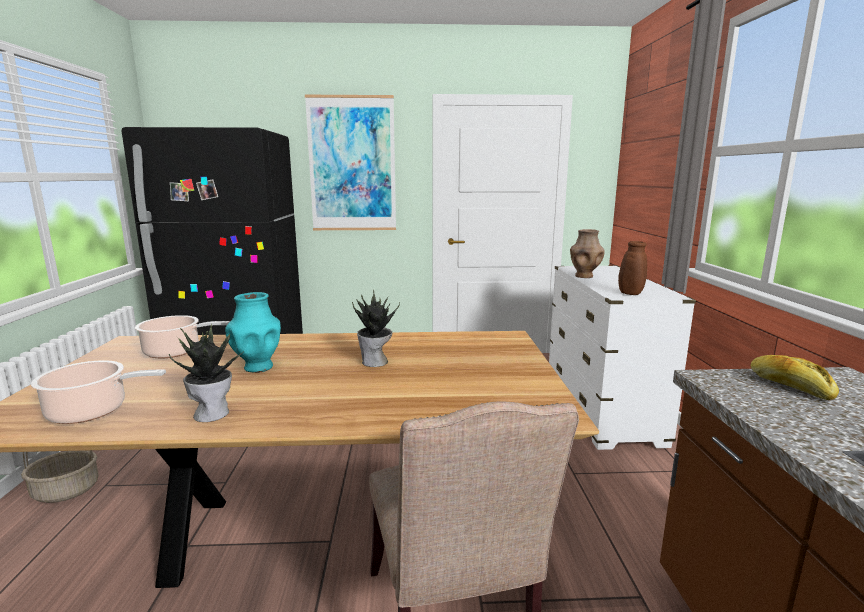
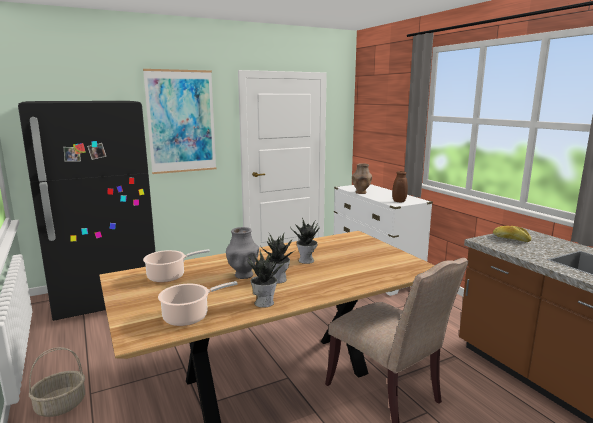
camera: 25 degrees left, 0 degrees up
turquoise vase [225,292,281,373] -> grey vase [226,227,259,279]
none -> potted plant [261,233,294,283]

